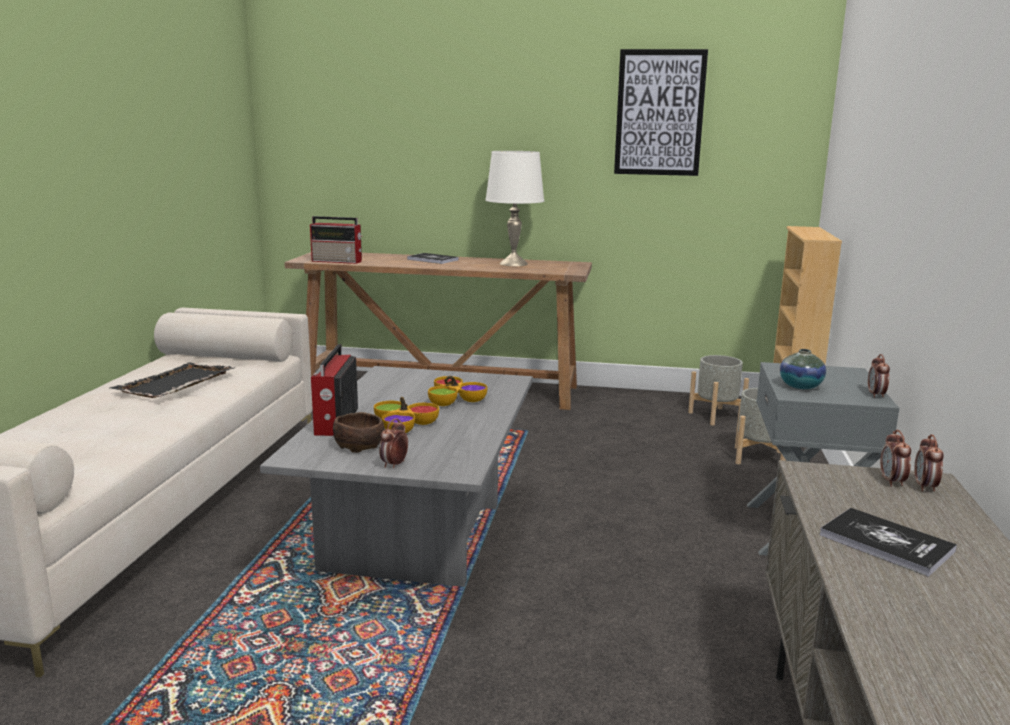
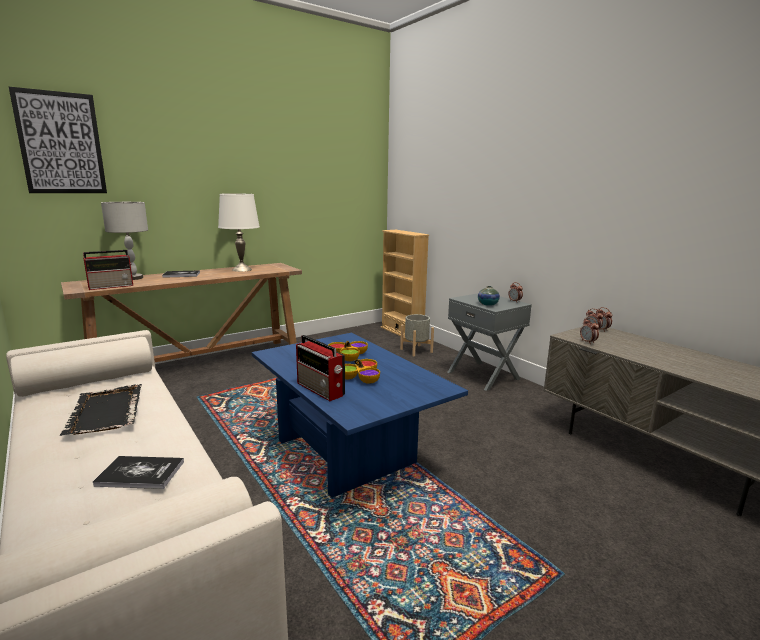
camera: 45 degrees left, 0 degrees up
grey coffee table [260,366,533,587] -> blue coffee table [252,333,468,498]
brown bowl [333,412,384,453] -> none
alarm clock [379,418,408,468] -> alarm clock moved to [580,318,599,343]
picture [614,49,708,176] -> picture moved to [9,87,107,193]
grey planter [688,355,749,425] -> none
book [820,508,957,577] -> book moved to [93,456,184,489]
none -> grey table lamp [101,202,148,280]

